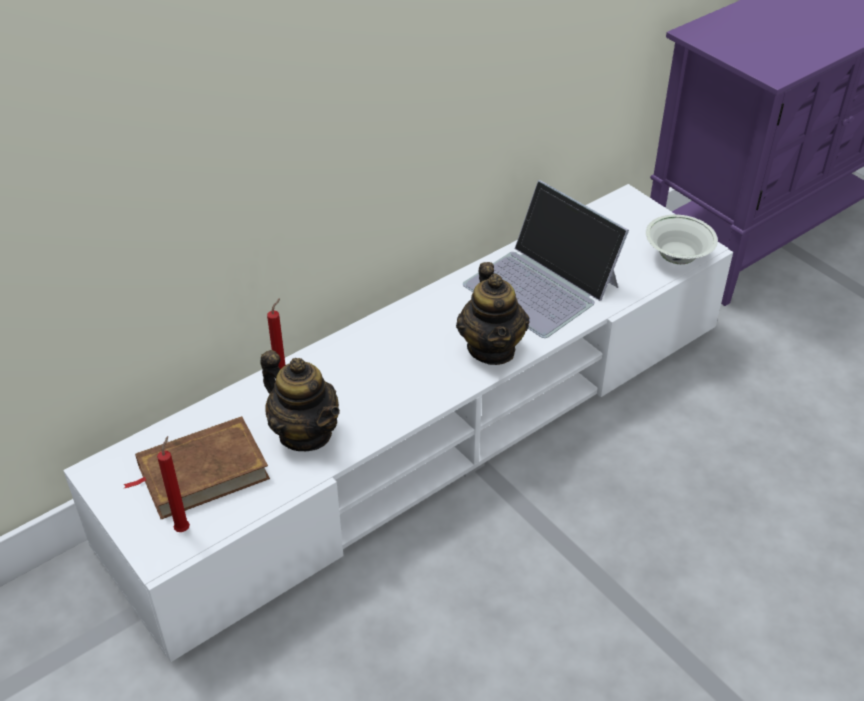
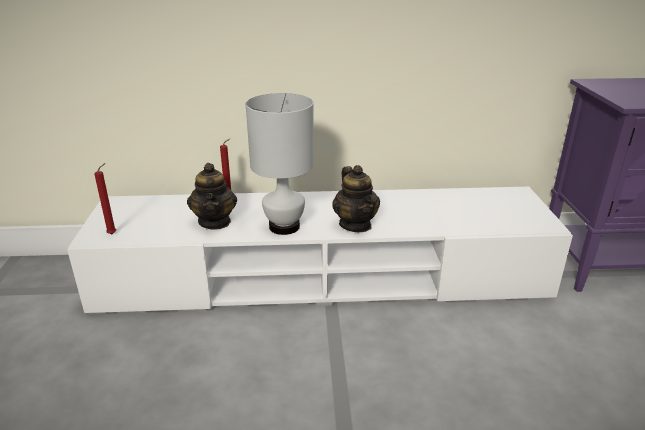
camera: 35 degrees right, 15 degrees down
brown book [123,416,270,519] -> none
teapot [456,262,530,365] -> teapot turned 45 degrees counterclockwise [332,165,380,232]
laptop [463,180,629,338] -> none
white bowl [646,215,718,264] -> none
none -> white table lamp [246,93,314,235]

